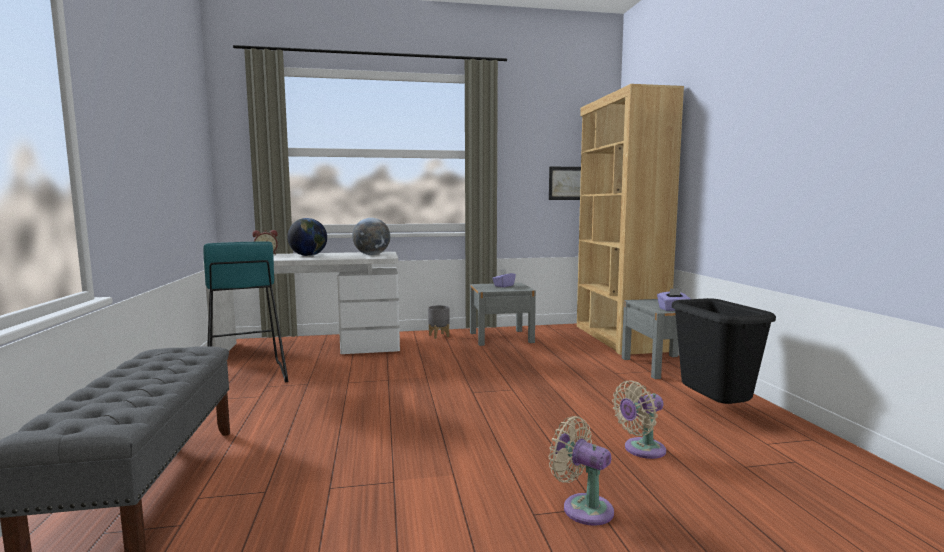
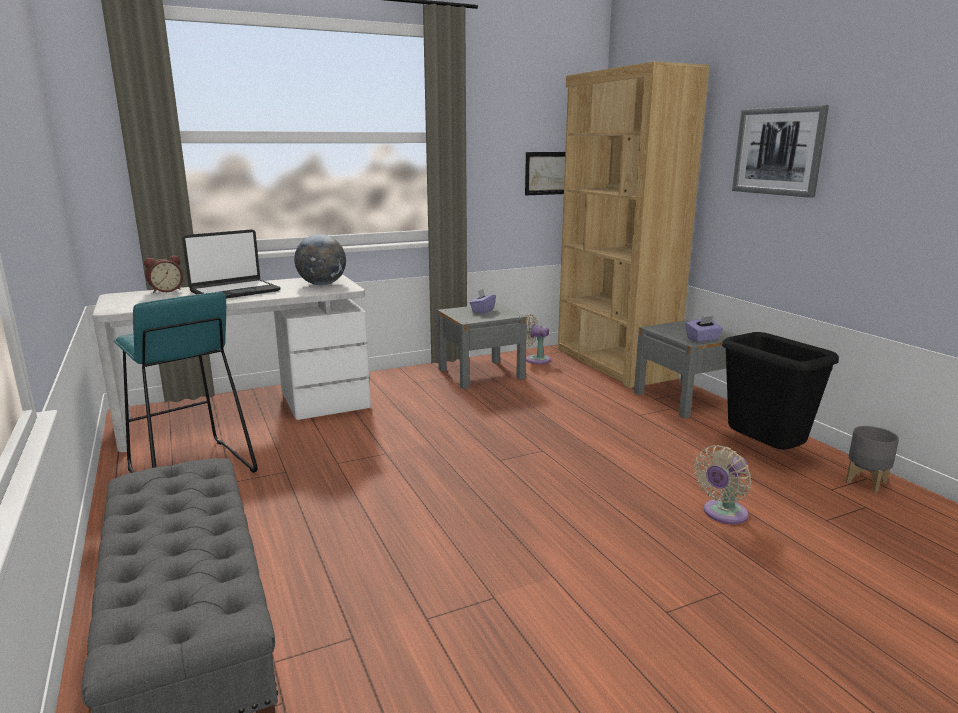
camera: 15 degrees left, 10 degrees up
globe [287,218,327,256] -> laptop [182,229,281,299]
grey planter [428,305,450,339] -> grey planter moved to [846,426,899,492]
beige fan [549,416,614,526] -> beige fan moved to [525,314,551,364]
none -> picture [732,105,829,198]

